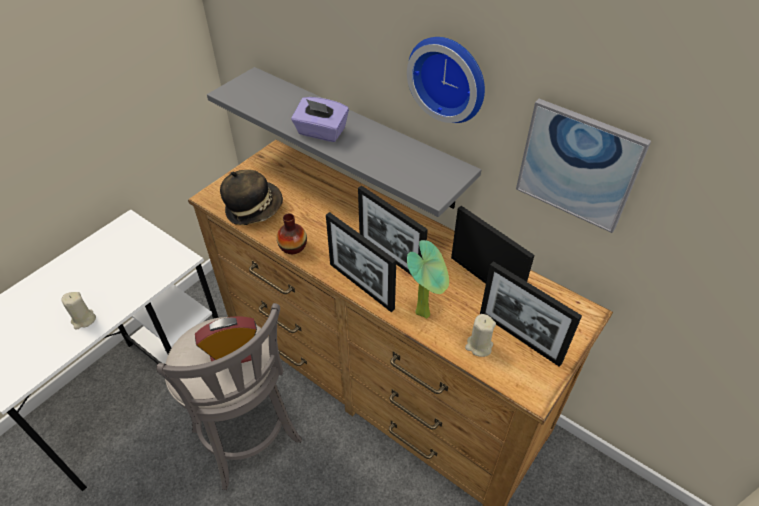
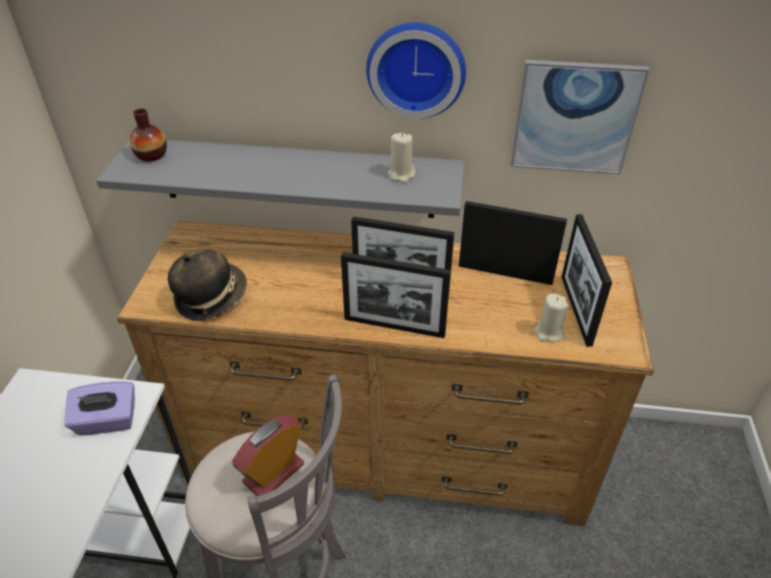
camera: 30 degrees left, 5 degrees down
beige candle [62,292,96,330] -> beige candle moved to [388,133,415,183]
vase [277,213,307,254] -> vase moved to [130,109,167,162]
purple tissue box [291,97,349,142] -> purple tissue box moved to [64,381,135,436]
potted plant [407,240,449,319] -> none
picture frame [480,261,582,367] -> picture frame turned 75 degrees clockwise [561,214,612,347]

